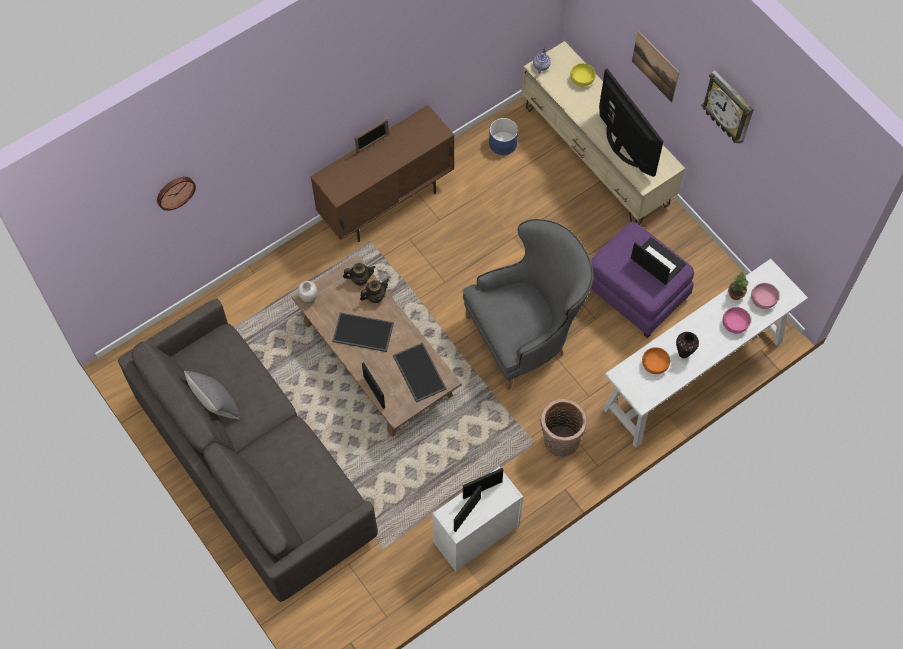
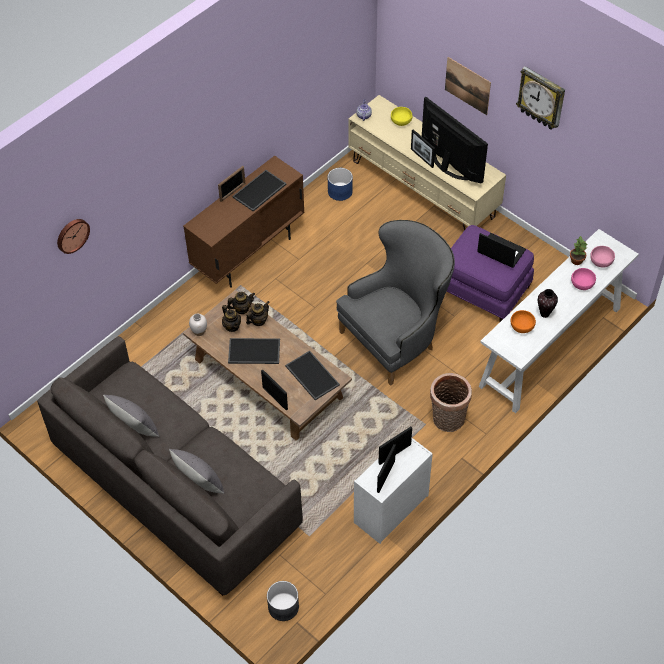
camera: 10 degrees left, 10 degrees down
none -> grey pillow [169,449,225,494]
none -> teapot [222,305,241,332]
none -> tray [232,170,287,212]
none -> grey planter [267,581,299,621]
none -> picture frame [411,129,435,168]

